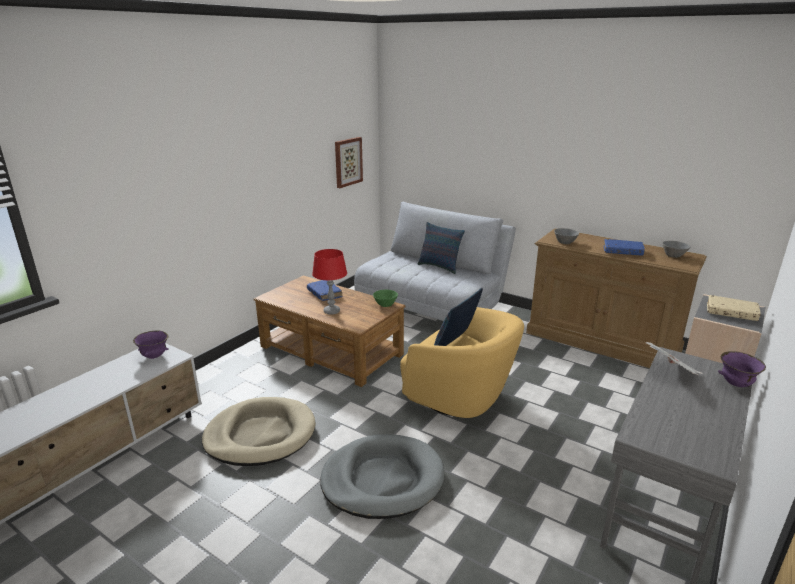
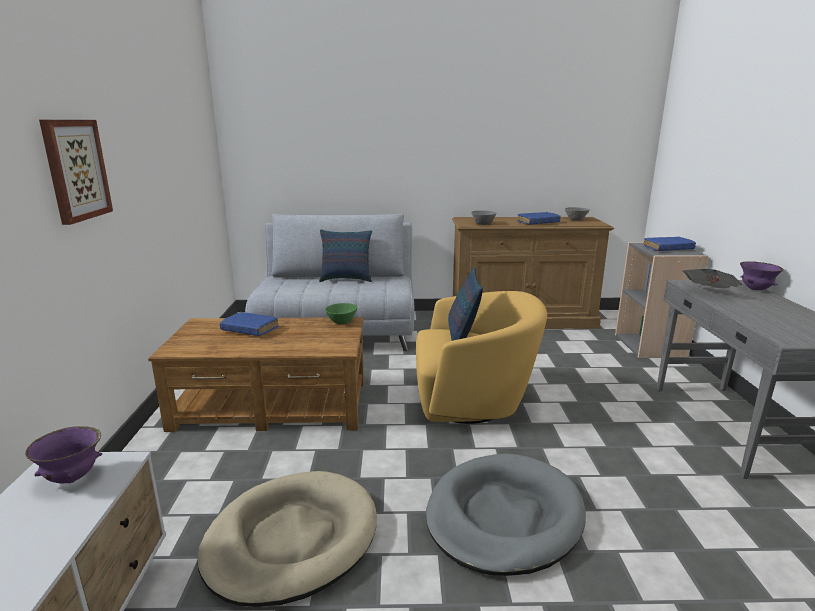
camera: 35 degrees left, 5 degrees down
red table lamp [312,249,347,315] -> none
picture [335,137,363,188] -> picture moved to [39,120,113,225]
beige book [707,295,761,321] -> blue book [643,236,696,251]

